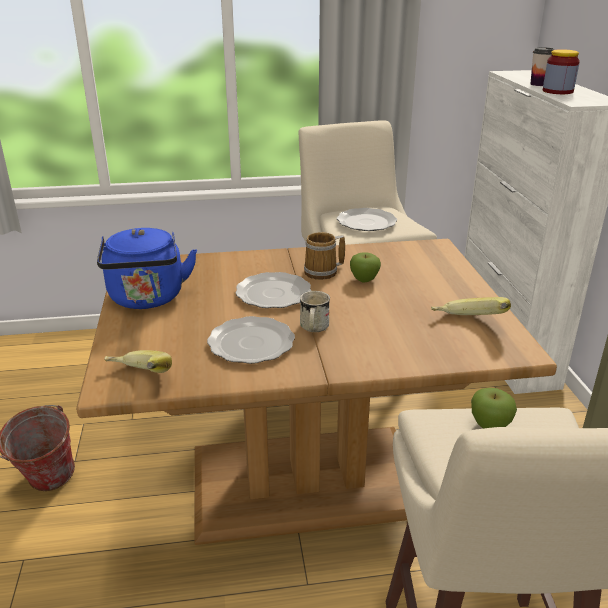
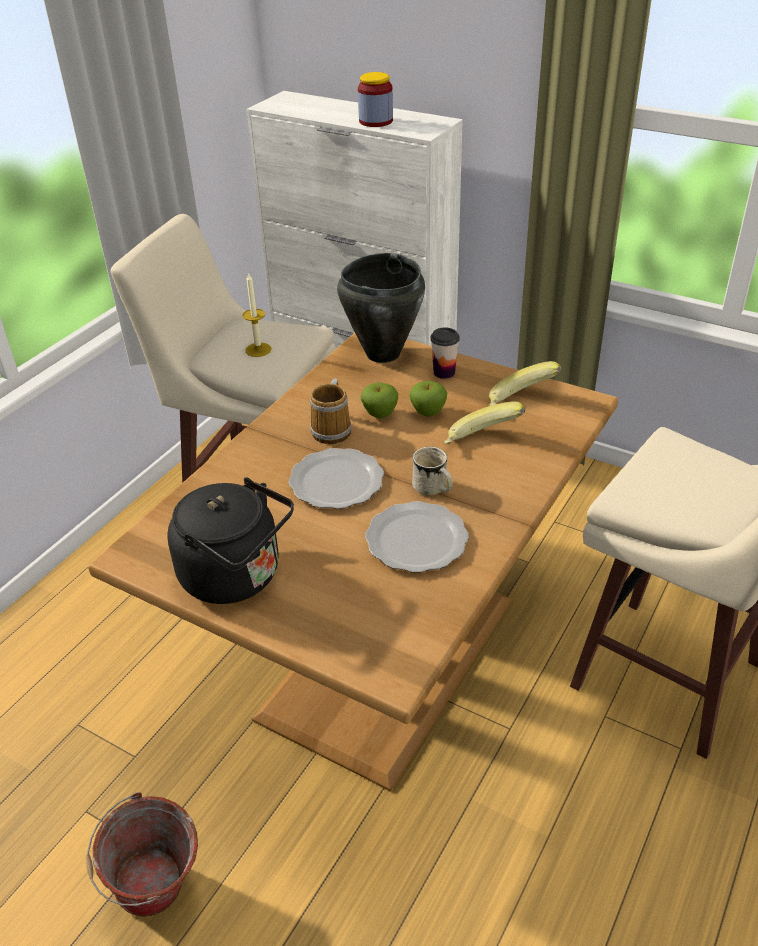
camera: 50 degrees left, 10 degrees up
blue kettle [97,228,197,309] -> black kettle [167,477,294,604]
banana [104,350,172,373] -> banana moved to [443,402,525,444]
plate [337,208,397,231] -> candle [242,272,272,357]
apple [471,388,517,429] -> apple moved to [409,381,447,417]
cup [530,47,555,86] -> cup moved to [430,327,460,379]
none -> black cooking pot [337,253,425,363]

